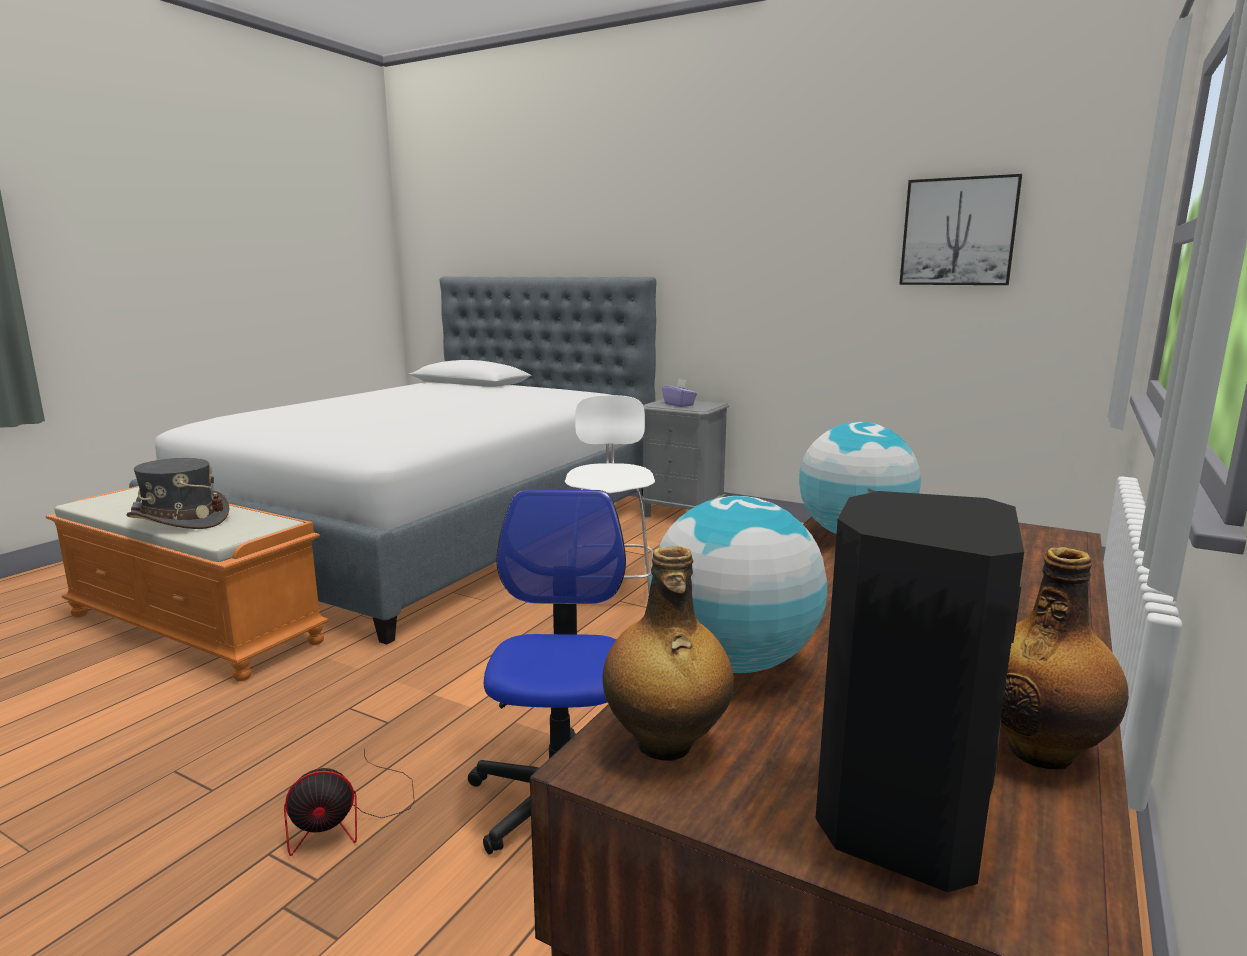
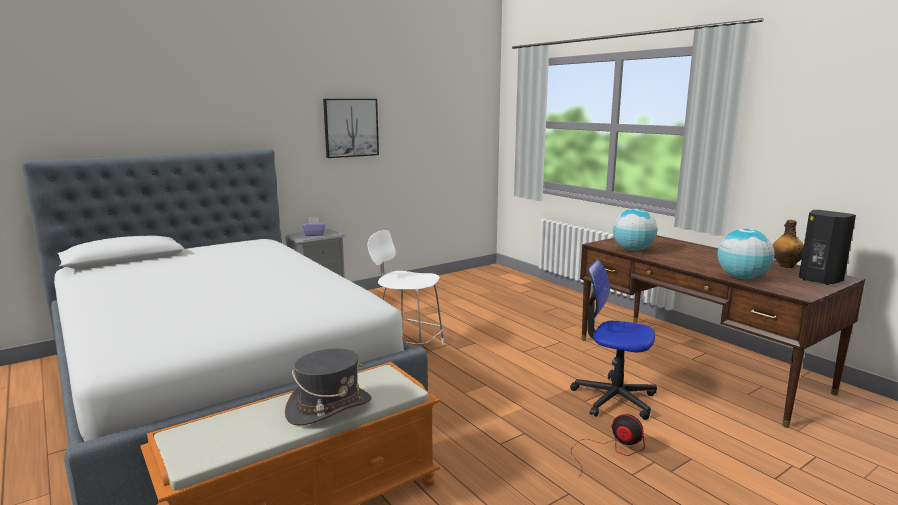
camera: 65 degrees left, 0 degrees up
fan [284,748,414,856] -> fan turned 60 degrees counterclockwise [571,414,645,478]
bottle [602,546,734,761] -> none
picture [899,174,1022,285] -> picture moved to [323,99,379,158]

